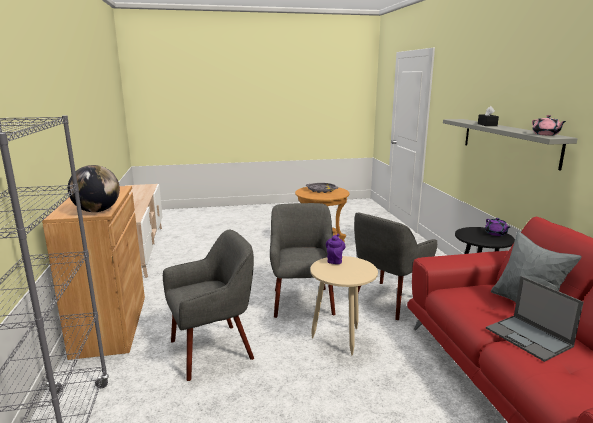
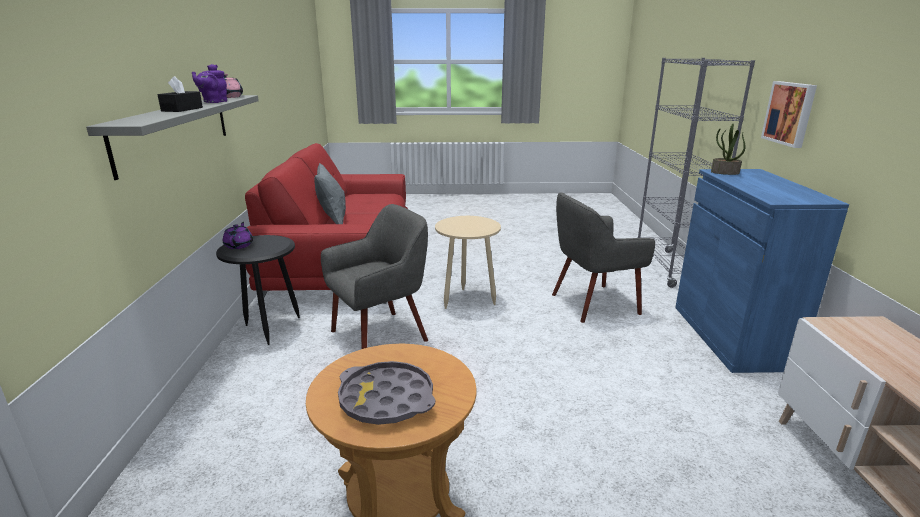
camera: 170 degrees left, 5 degrees up
brown cabinet [42,186,145,360] -> blue cabinet [675,169,849,373]
globe [68,165,120,212] -> potted plant [711,124,745,175]
grey armchair [270,203,335,318] -> none
purple teapot [326,234,345,264] -> purple teapot moved to [192,64,227,103]
laptop [486,276,584,362] -> none
none -> picture [761,81,817,148]

